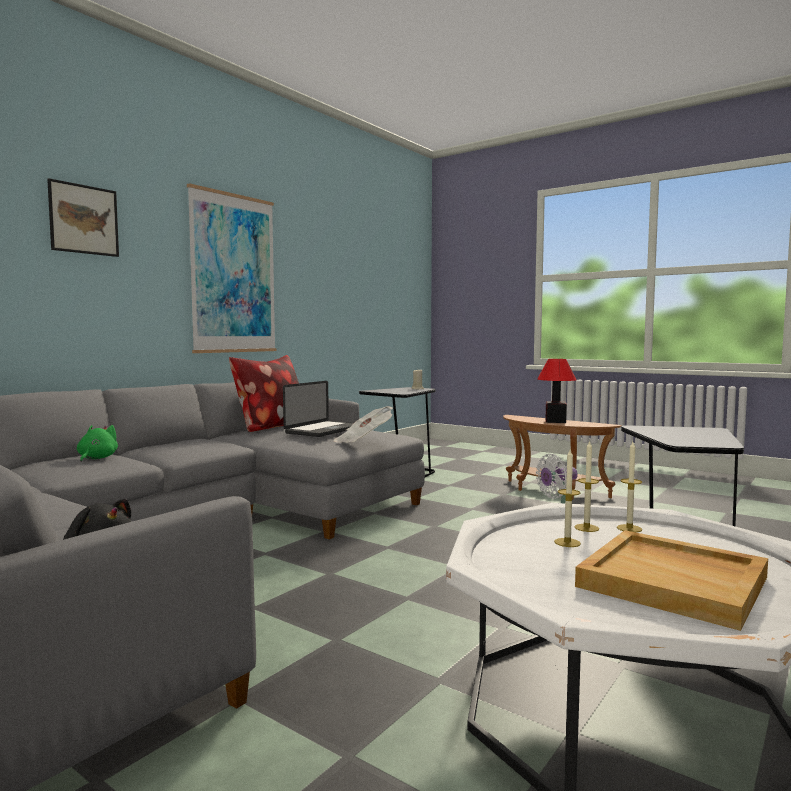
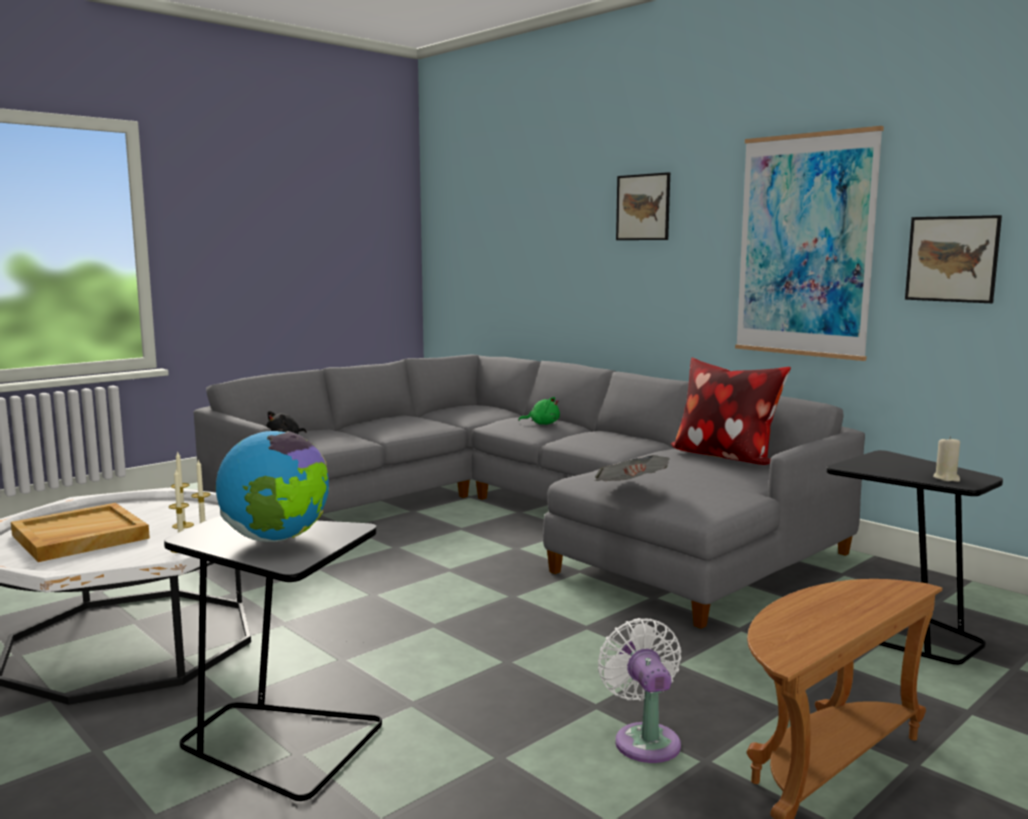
camera: 100 degrees right, 5 degrees up
laptop [283,381,354,437] -> none
table lamp [537,359,577,423] -> none
none -> globe [216,431,329,542]
none -> picture [905,215,1002,303]

